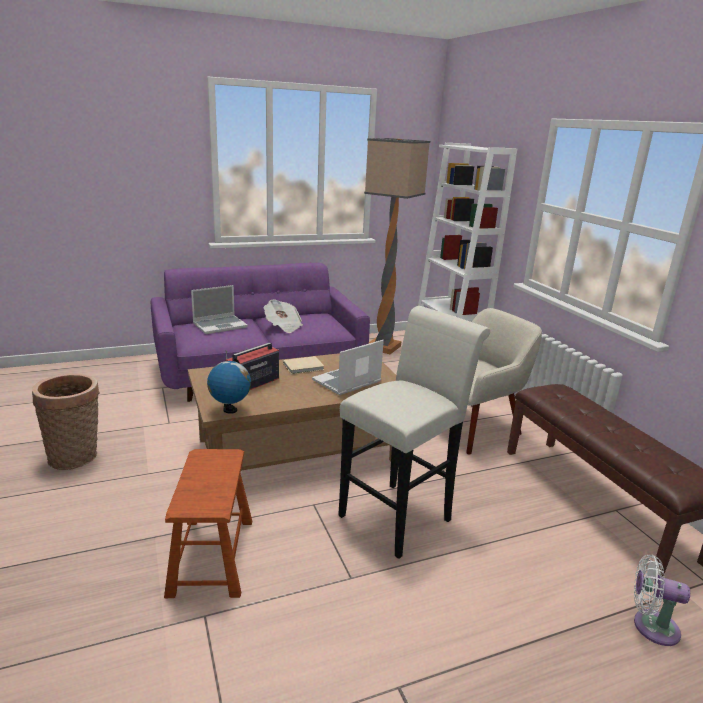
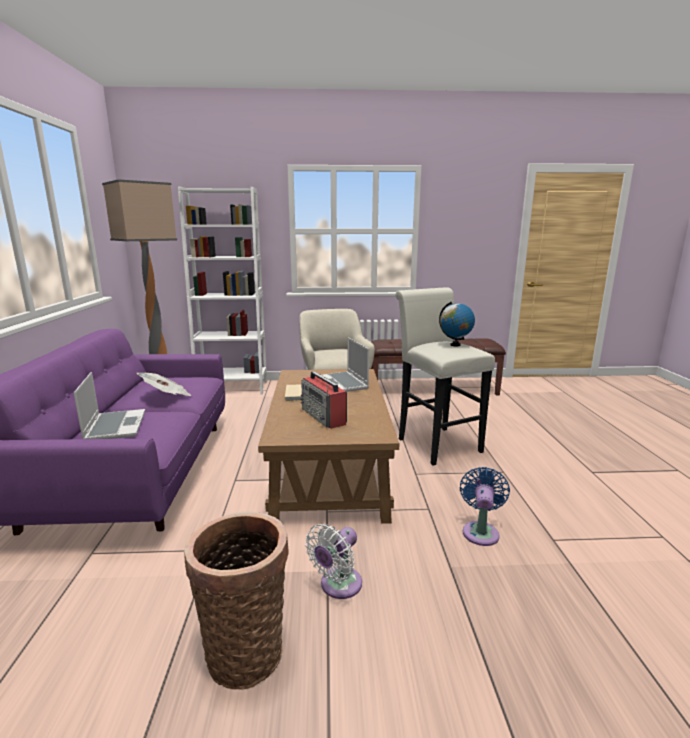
camera: 70 degrees left, 5 degrees down
brown stool [164,449,252,598] -> blue fan [460,467,510,546]
globe [207,357,251,414] -> globe moved to [439,302,475,347]
white fan [634,555,690,646] -> white fan moved to [305,524,362,599]

